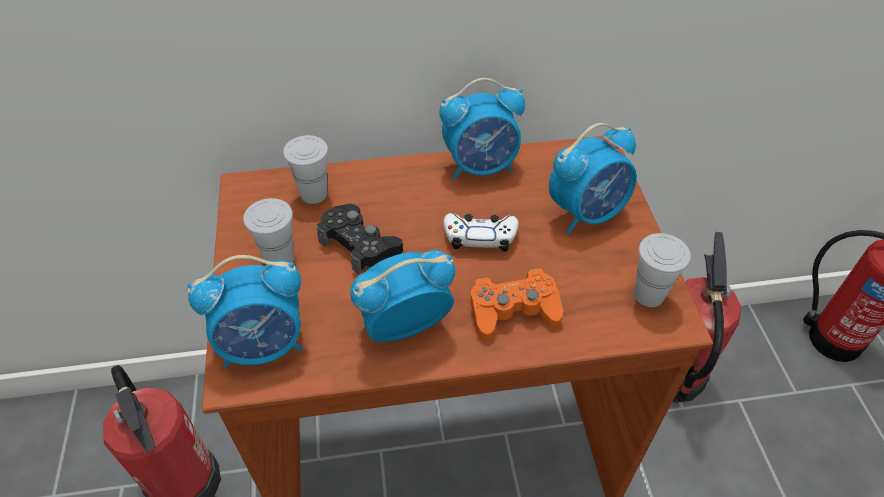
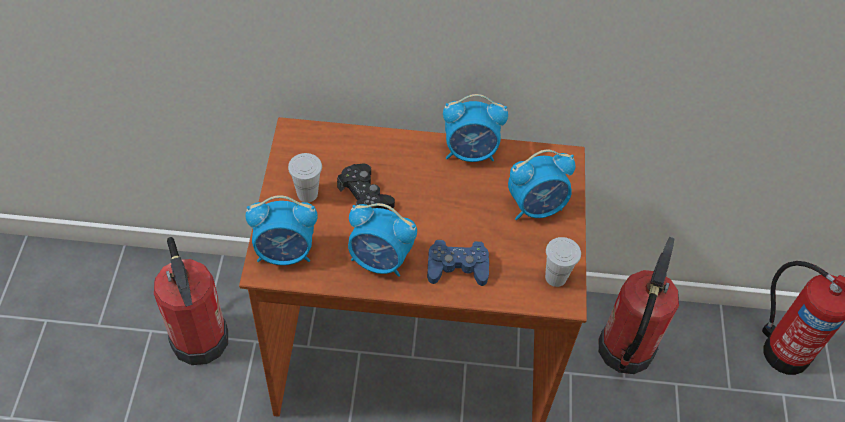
camera: 10 degrees right, 5 degrees up
white cup [283,135,328,204] -> none
alarm clock [350,250,455,342] -> alarm clock turned 150 degrees counterclockwise [348,203,417,277]
white game controller [444,213,519,252] -> none
orange game controller [470,268,563,341] -> blue game controller [427,240,489,286]

